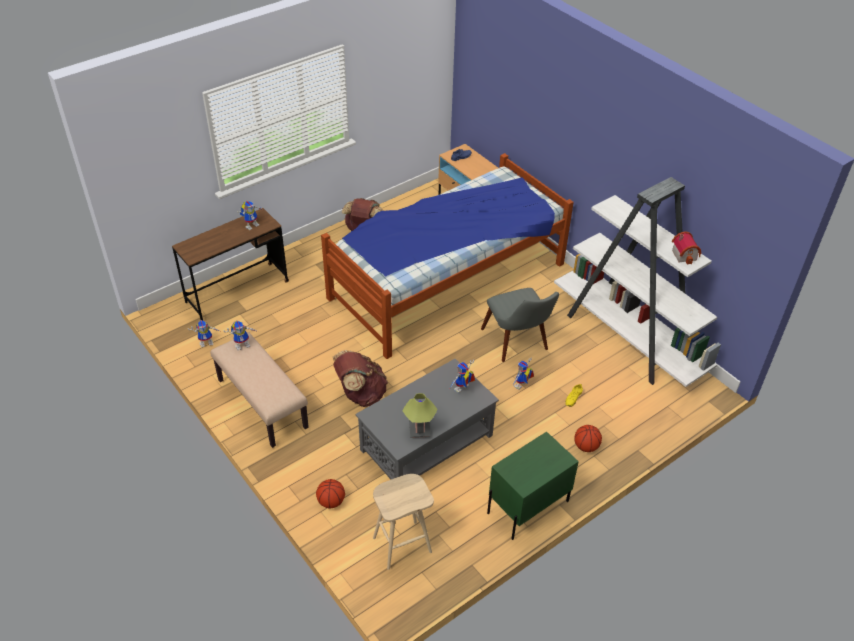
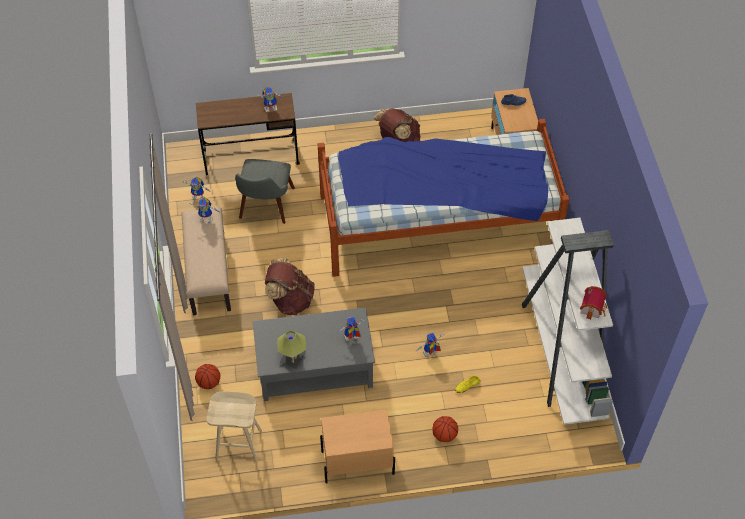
camera: 30 degrees right, 10 degrees up
grey chair [481,288,559,362] -> grey chair moved to [235,159,295,224]
green nightstand [487,431,579,540] -> beige nightstand [320,410,395,483]

